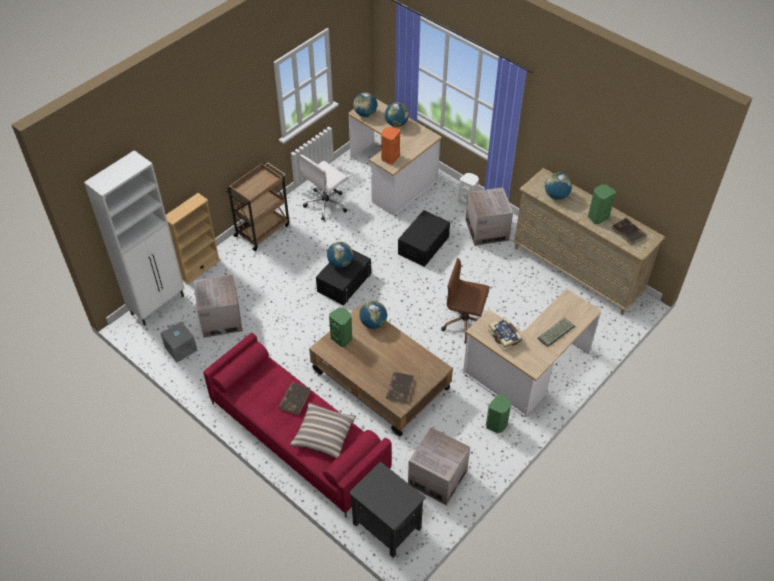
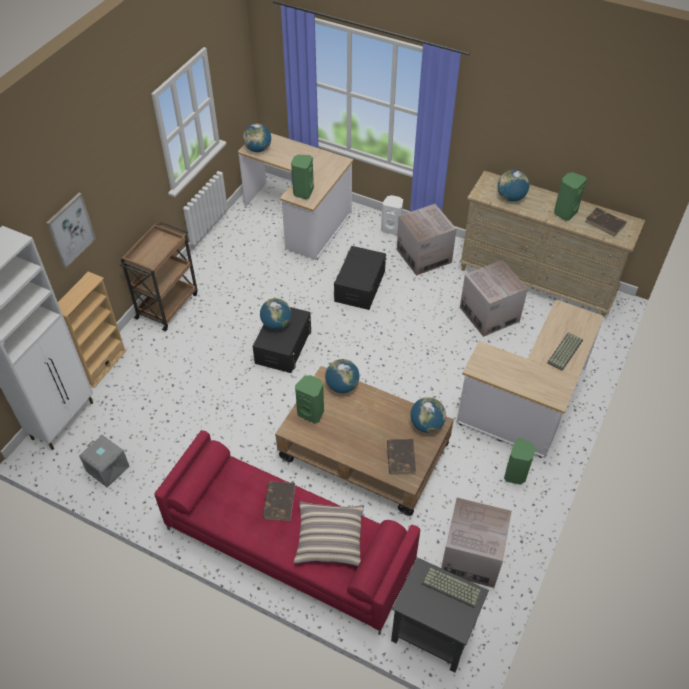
camera: 15 degrees left, 0 degrees up
cardboard box [194,274,243,338] -> cardboard box moved to [460,260,528,337]
white office chair [299,155,348,220] -> none
orange speaker [381,127,400,164] -> green speaker [291,154,314,199]
globe [385,102,409,127] -> globe moved to [410,397,446,433]
brown office chair [441,258,490,343] -> none
book [488,317,523,351] -> none
none -> picture [46,193,96,269]
none -> keyboard [421,567,482,608]

